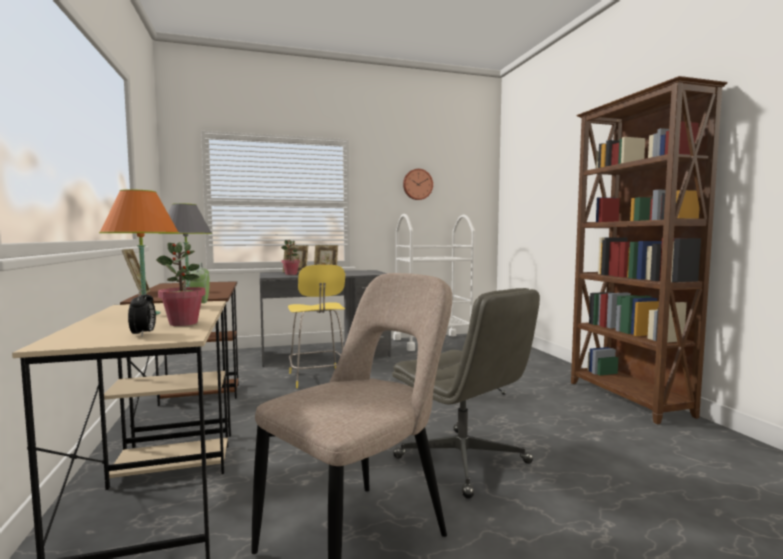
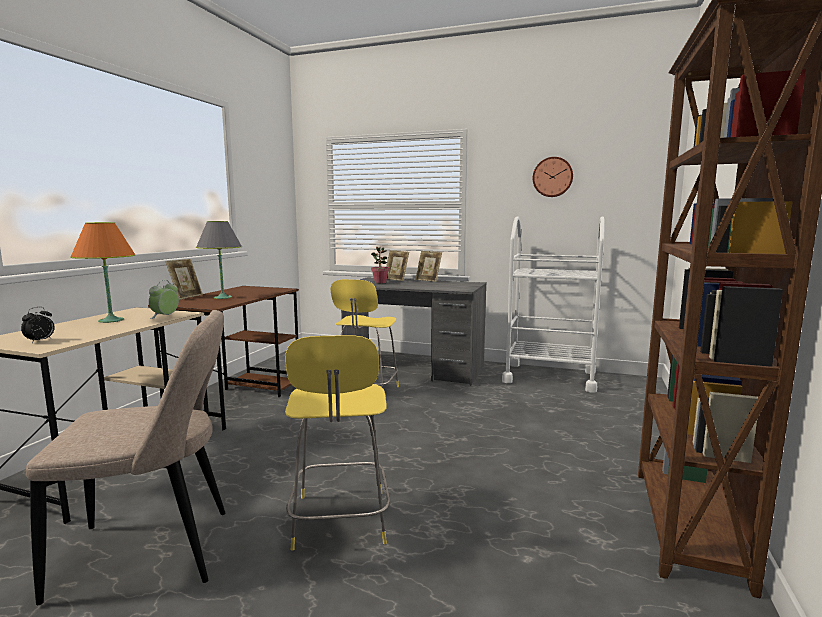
camera: 35 degrees right, 5 degrees up
potted plant [156,242,205,326] -> none
grey office chair [392,288,540,499] -> yellow stool [285,335,390,551]

